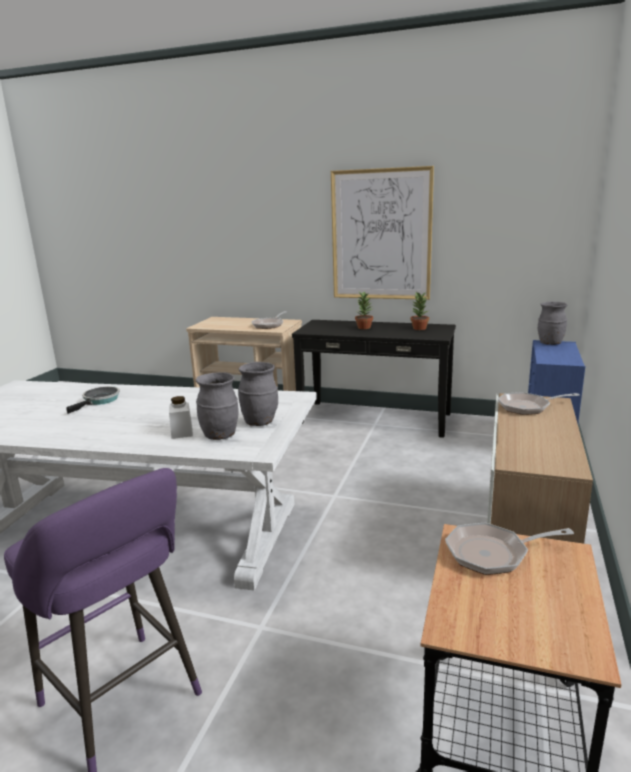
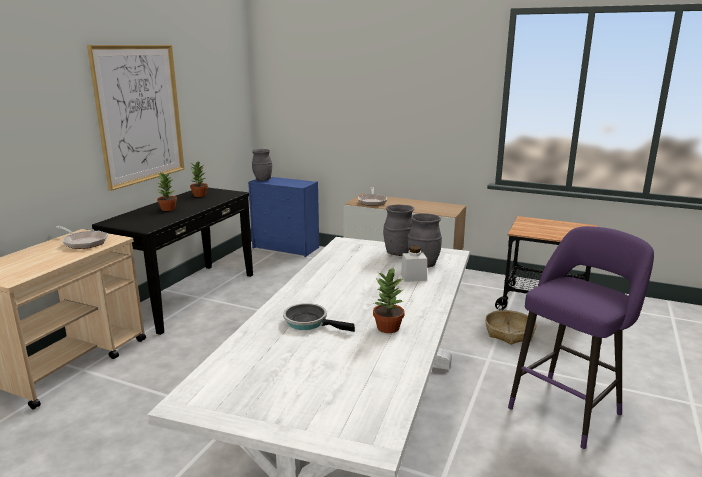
camera: 85 degrees left, 0 degrees up
frying pan [445,523,574,575] -> none
none -> potted plant [373,267,405,333]
none -> basket [485,310,537,345]

